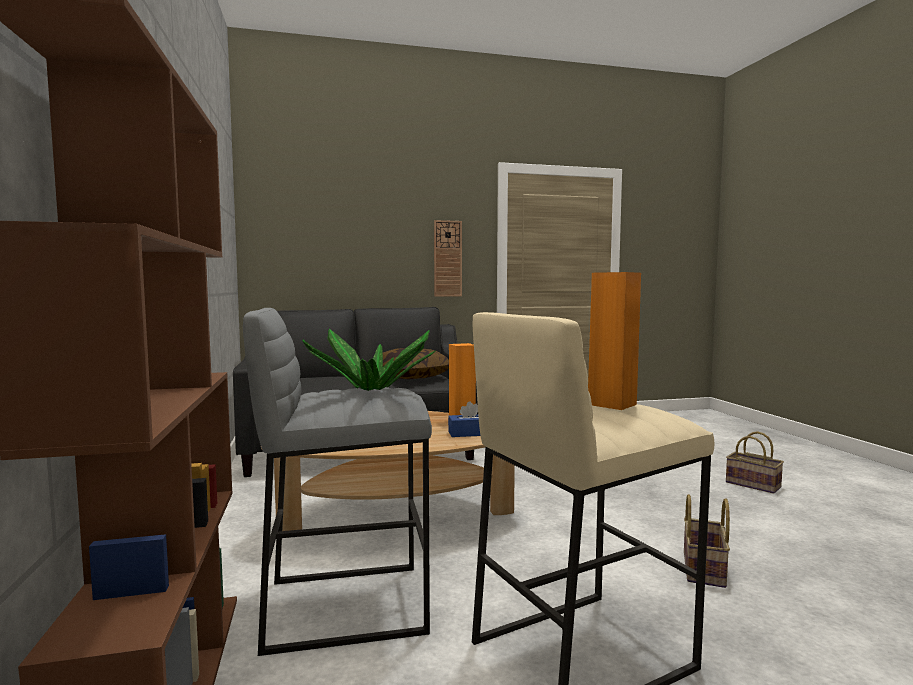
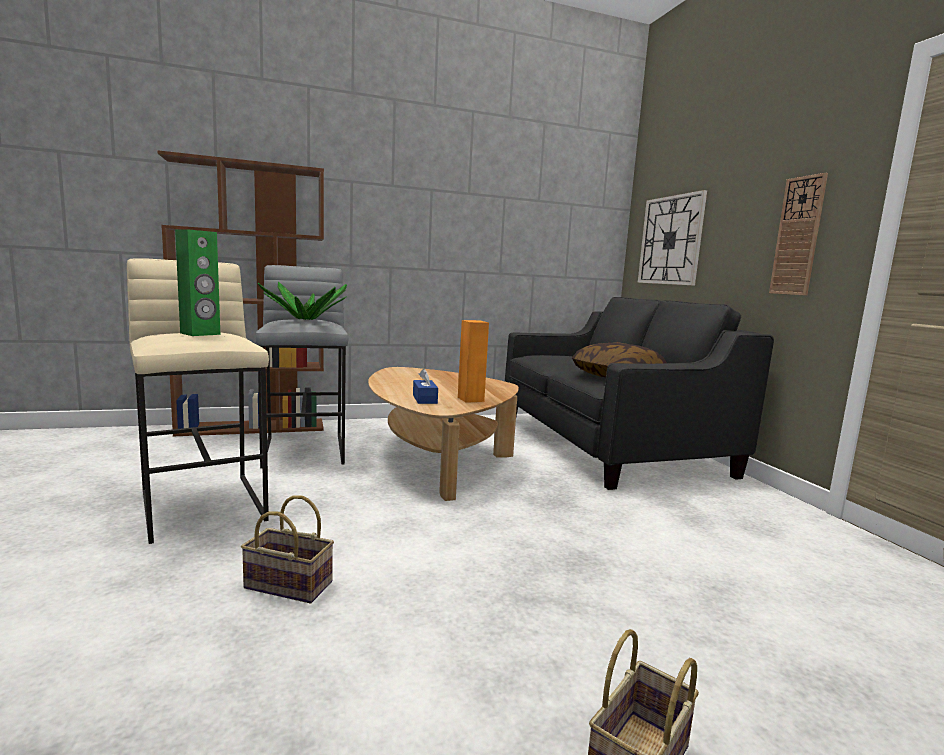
camera: 85 degrees right, 5 degrees up
orange speaker [588,272,641,410] -> green speaker [175,229,220,336]
none -> wall clock [638,190,707,286]

